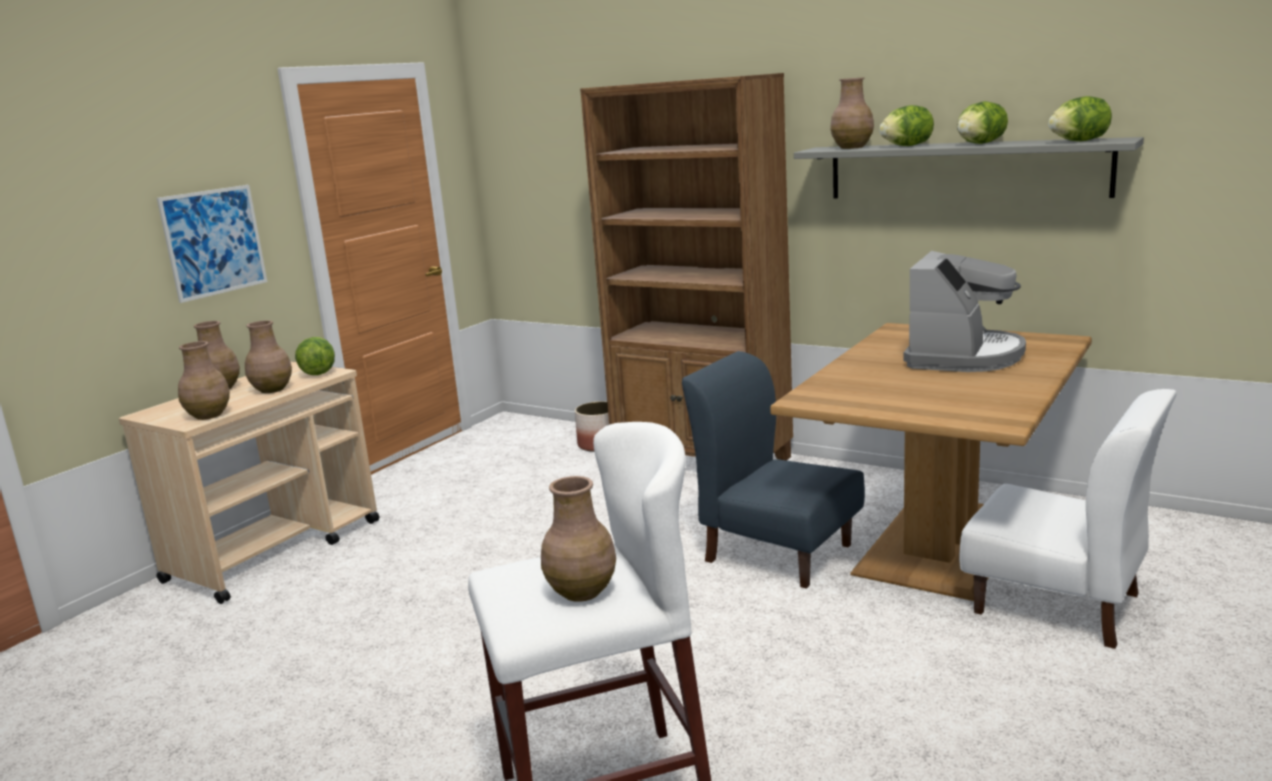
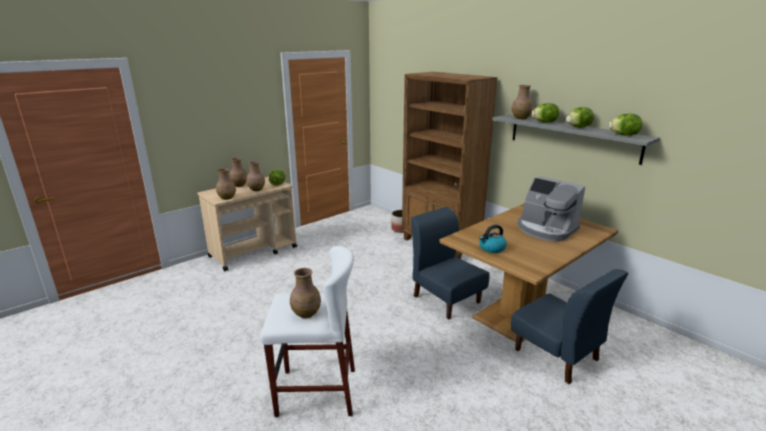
camera: 15 degrees right, 5 degrees up
picture [157,185,267,303] -> none
coffee machine [903,251,1026,372] -> coffee machine turned 90 degrees clockwise [518,176,585,241]
white chair [959,389,1177,649] -> blue chair [511,269,628,384]
none -> kettle [479,225,507,253]

